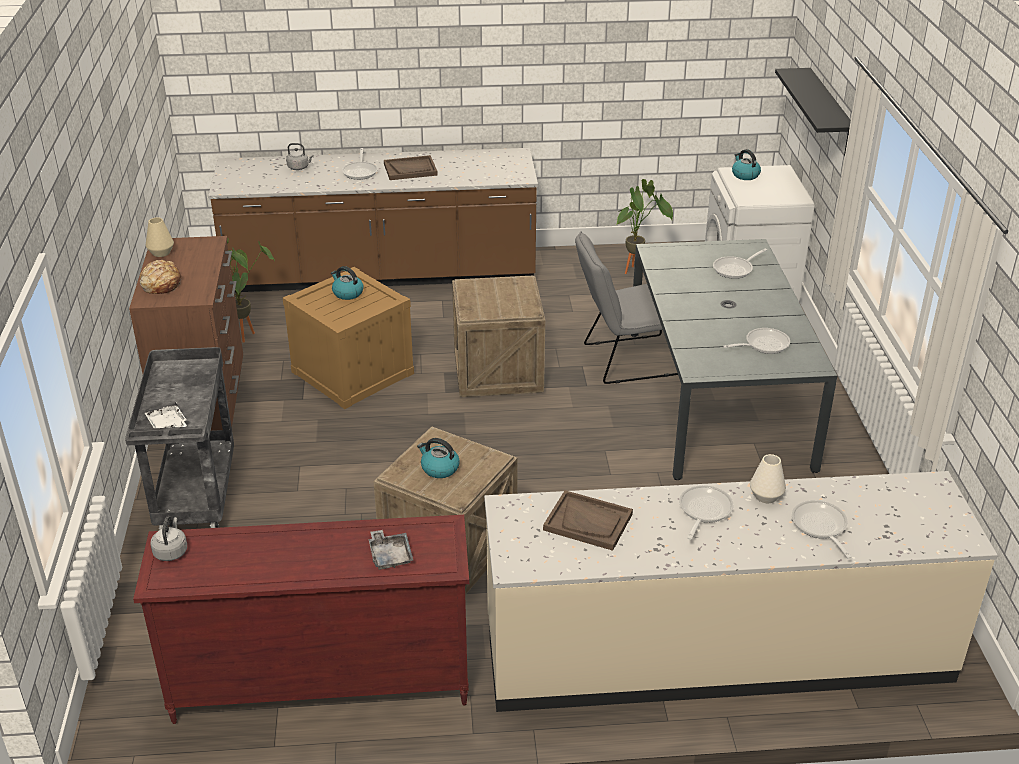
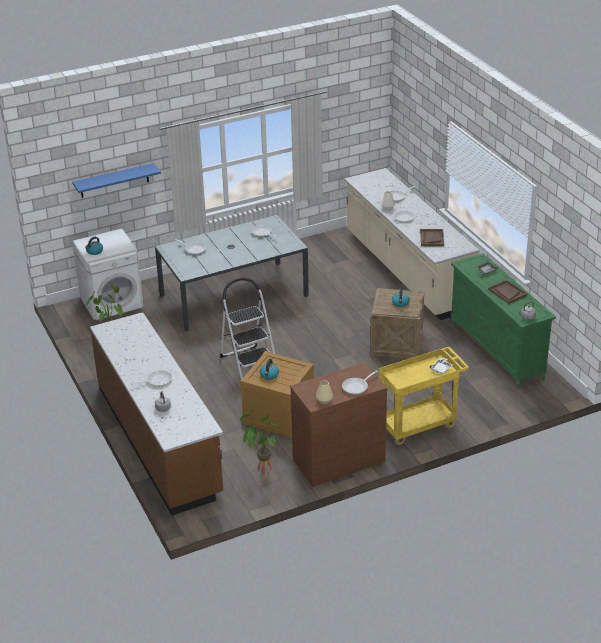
camera: 110 degrees left, 0 degrees up
grey cart [125,347,234,530] -> yellow cart [379,347,469,445]
red dresser [133,515,469,724] -> green dresser [451,254,556,389]
bread [140,260,181,294] -> frying pan [342,370,378,395]
brown tray [384,155,438,180] -> brown tray moved to [488,280,528,304]
crate [452,276,545,397] -> step ladder [220,277,275,379]
grey chair [575,231,678,384] -> none
black shelf [775,68,851,155] -> blue shelf [72,163,161,198]

